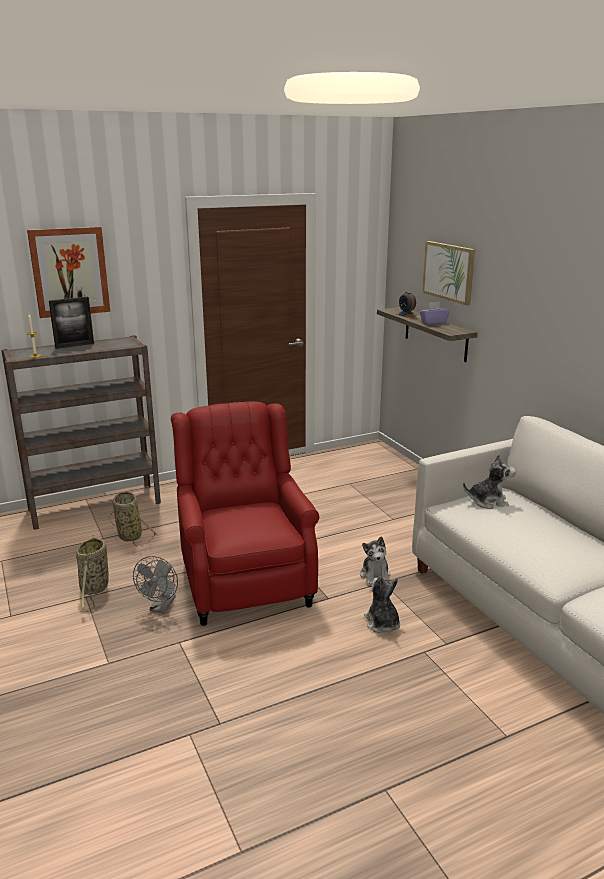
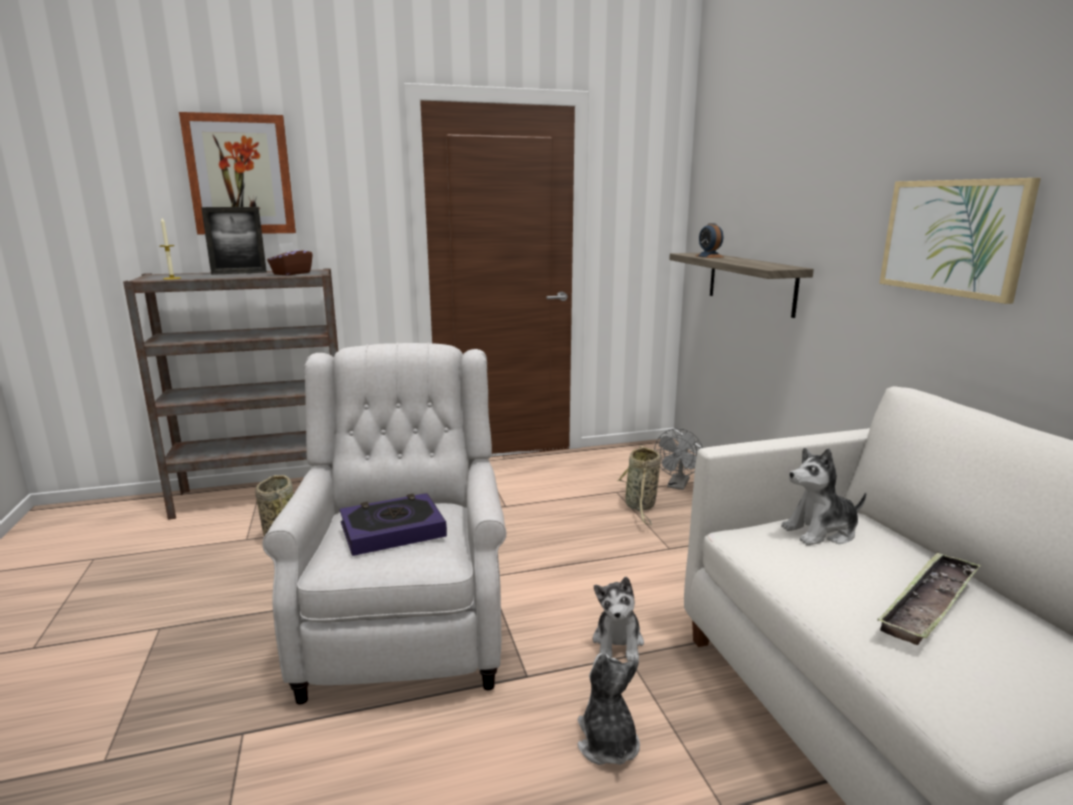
camera: 10 degrees right, 5 degrees down
basket [76,535,109,612] -> basket moved to [617,445,661,525]
grey fan [133,556,178,613] -> grey fan moved to [654,428,703,490]
red armchair [171,401,319,626] -> white armchair [262,342,506,705]
purple tissue box [420,302,450,324] -> none
picture [422,241,475,306] -> picture moved to [879,178,1041,304]
plush toy [463,454,516,509] -> plush toy turned 150 degrees clockwise [781,448,866,546]
none -> brown tissue box [267,243,313,275]
none -> book [340,493,447,556]
none -> tray [877,552,981,645]

